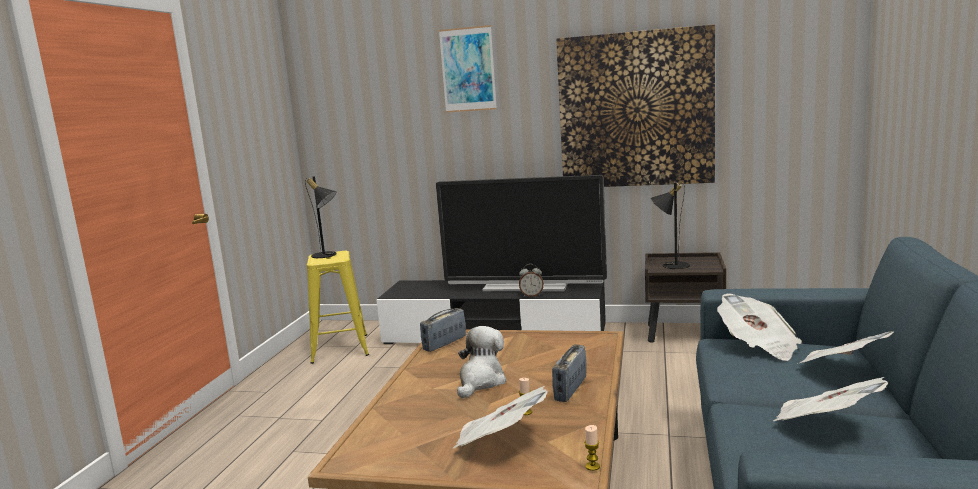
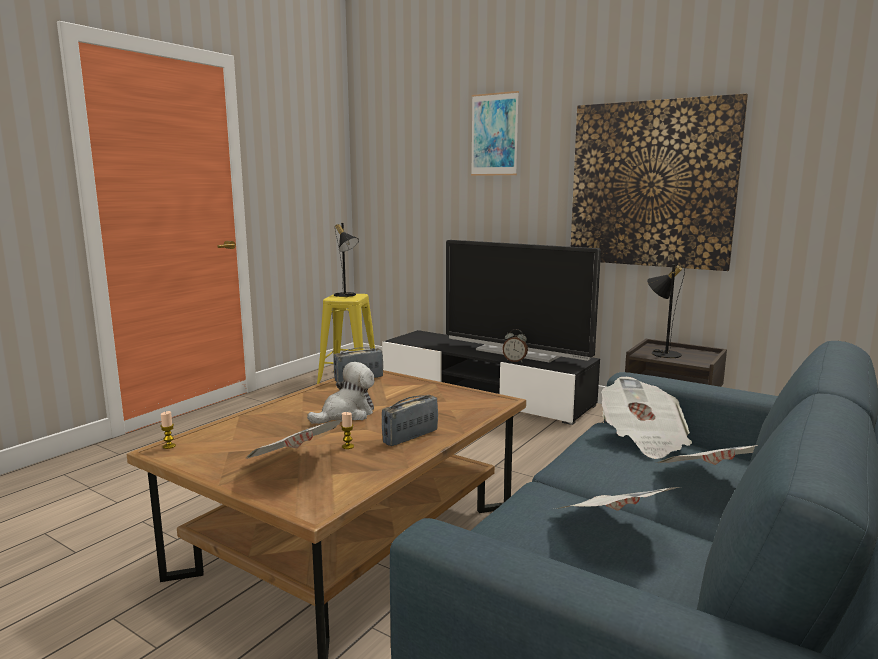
camera: 20 degrees right, 0 degrees up
candle [584,425,600,471] -> candle moved to [160,411,176,449]

